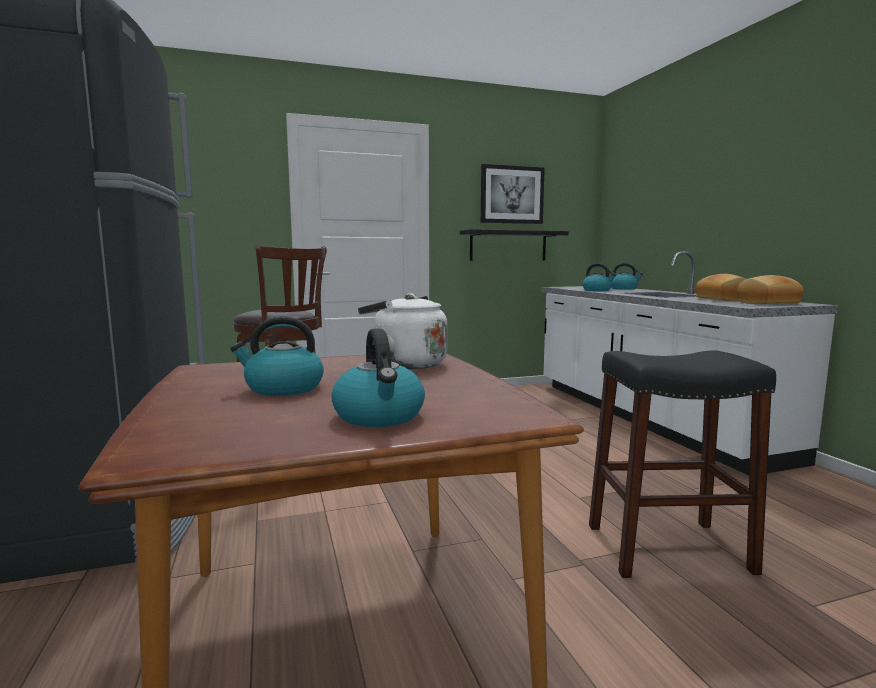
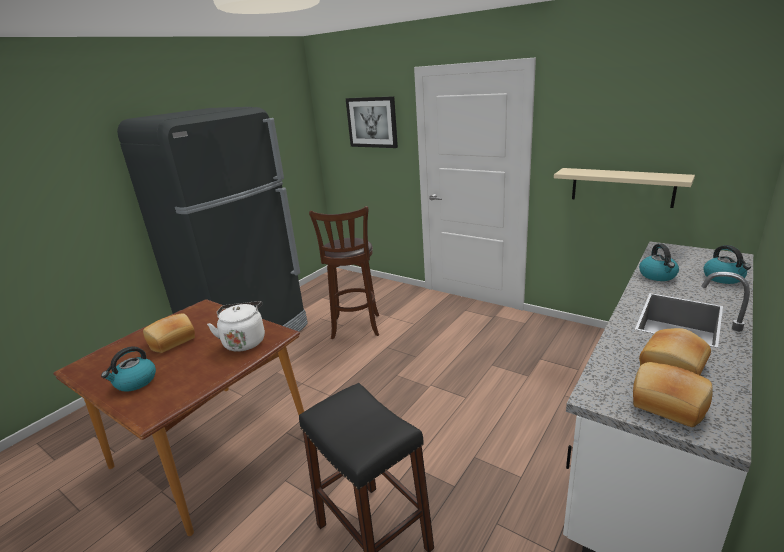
camera: 55 degrees right, 15 degrees up
kettle [230,316,324,396] -> bread [143,313,195,353]
black shelf [460,229,569,261] -> beige shelf [554,168,695,208]
picture [481,164,545,224] -> picture moved to [346,96,398,148]

